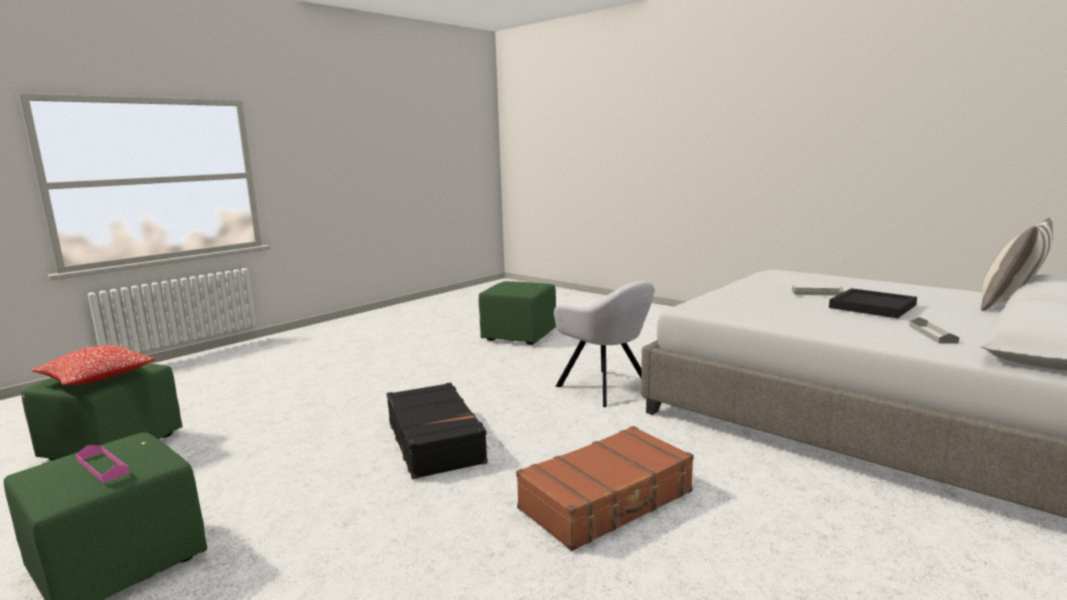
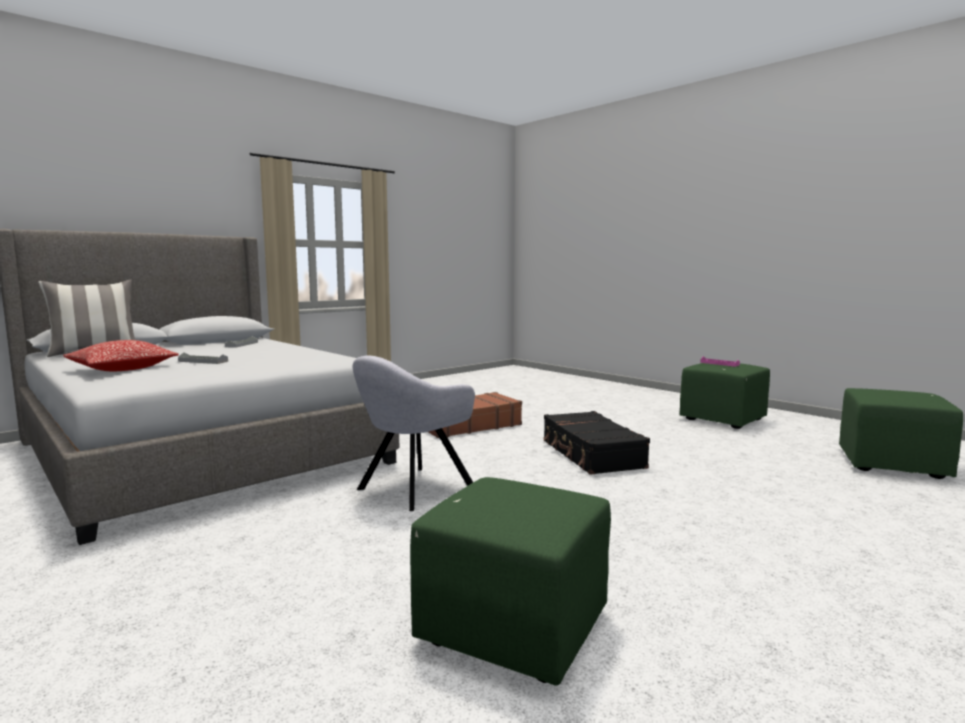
camera: 175 degrees left, 5 degrees down
pillow [32,345,155,385] -> pillow moved to [63,340,179,371]
grey armchair [554,281,655,407] -> grey armchair turned 105 degrees counterclockwise [353,356,475,511]
black tray [829,288,917,318] -> none

